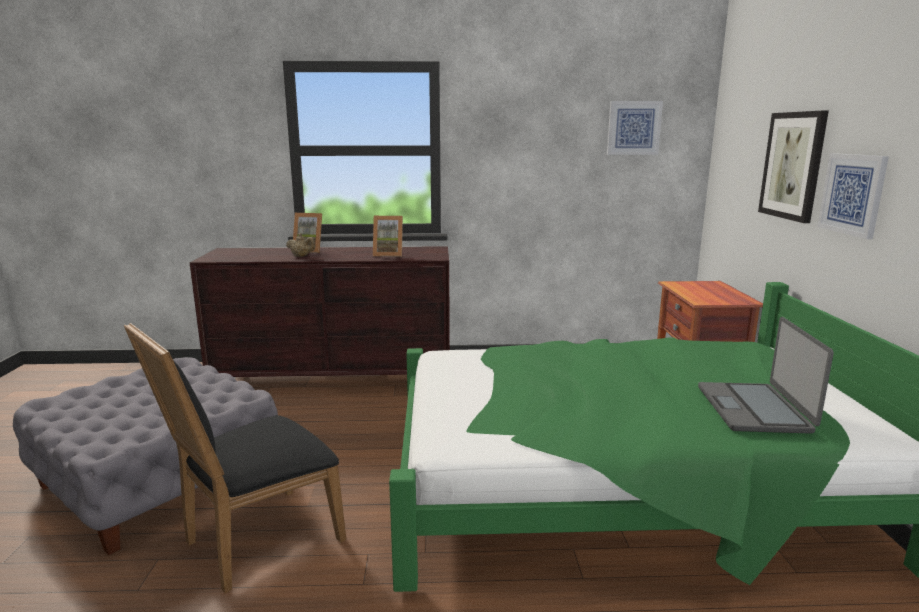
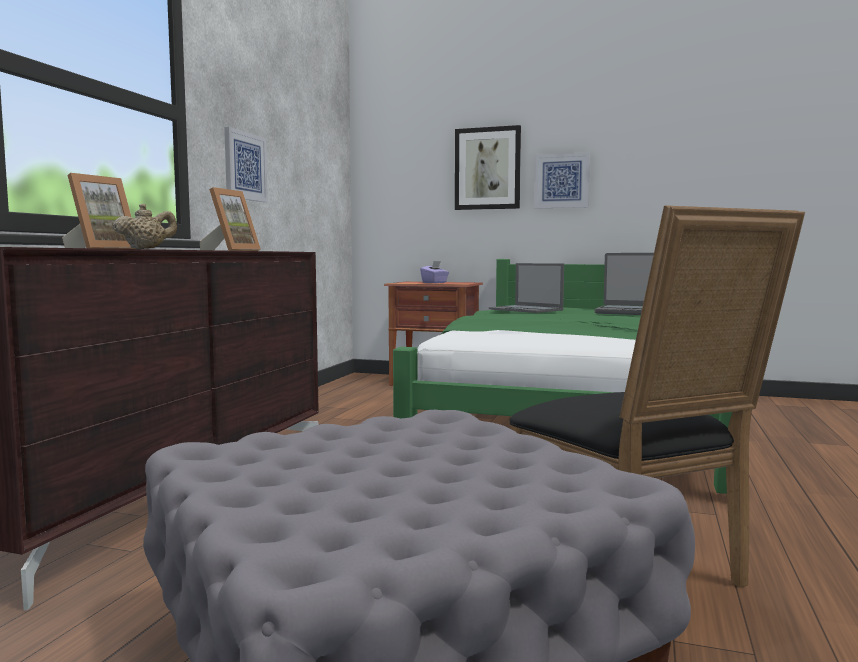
camera: 70 degrees left, 10 degrees down
picture [607,101,663,155] -> picture moved to [224,127,268,202]
none -> purple tissue box [420,261,449,283]
none -> laptop [489,263,564,313]

